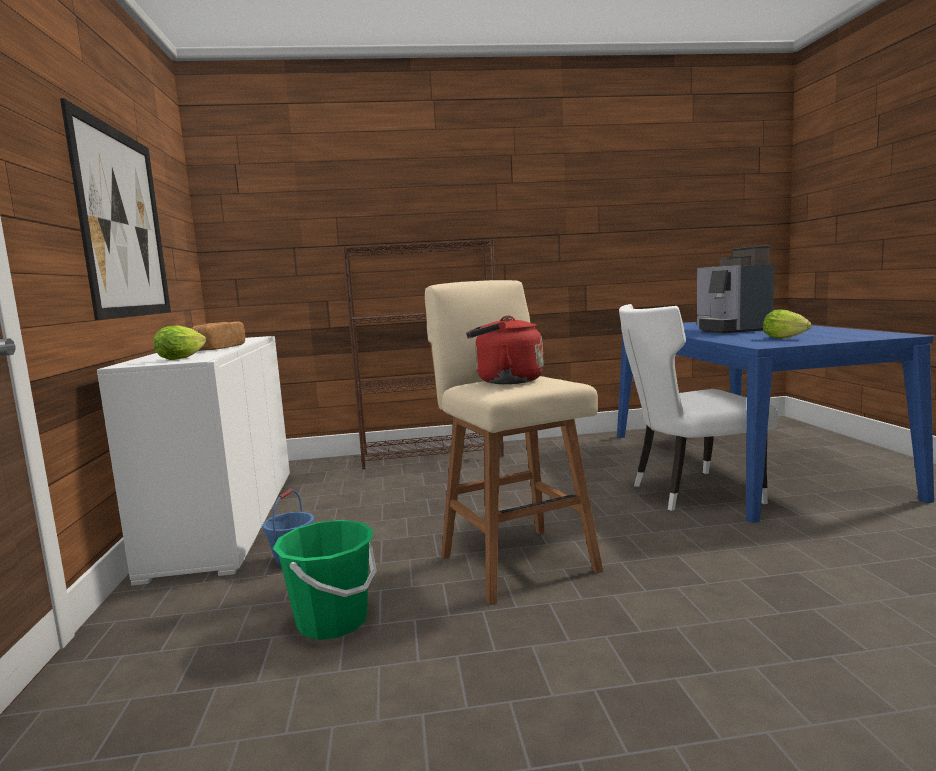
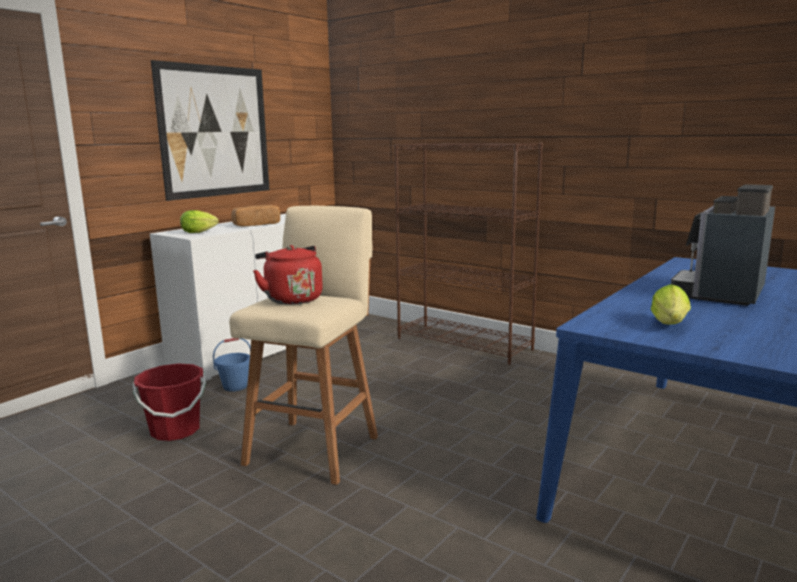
camera: 45 degrees right, 5 degrees up
green bucket [273,520,377,640] -> red bucket [133,363,206,441]
white chair [619,304,778,511] -> none

